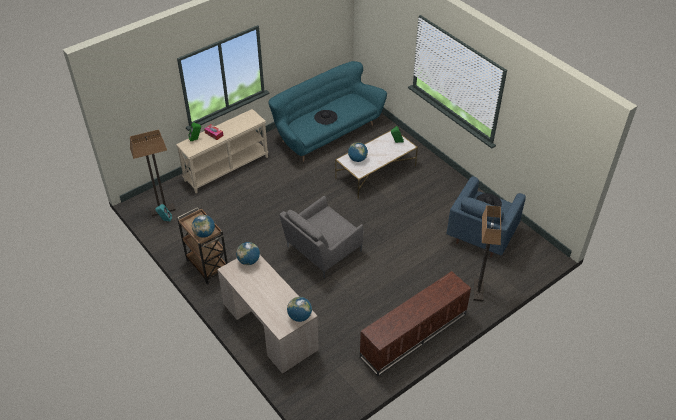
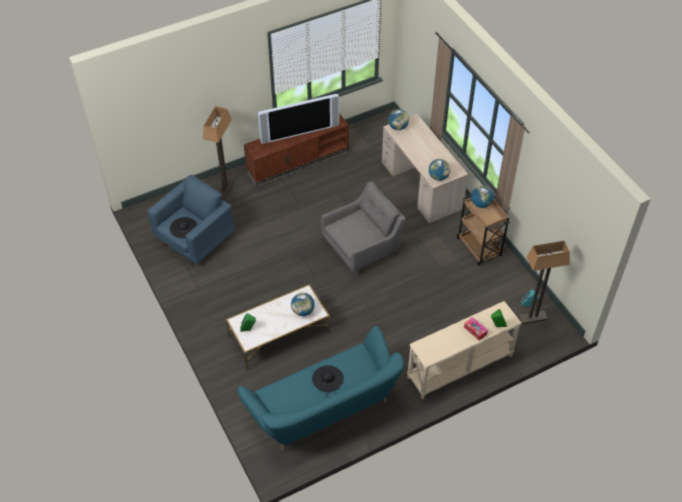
camera: 170 degrees left, 5 degrees up
none -> television [258,94,339,144]

